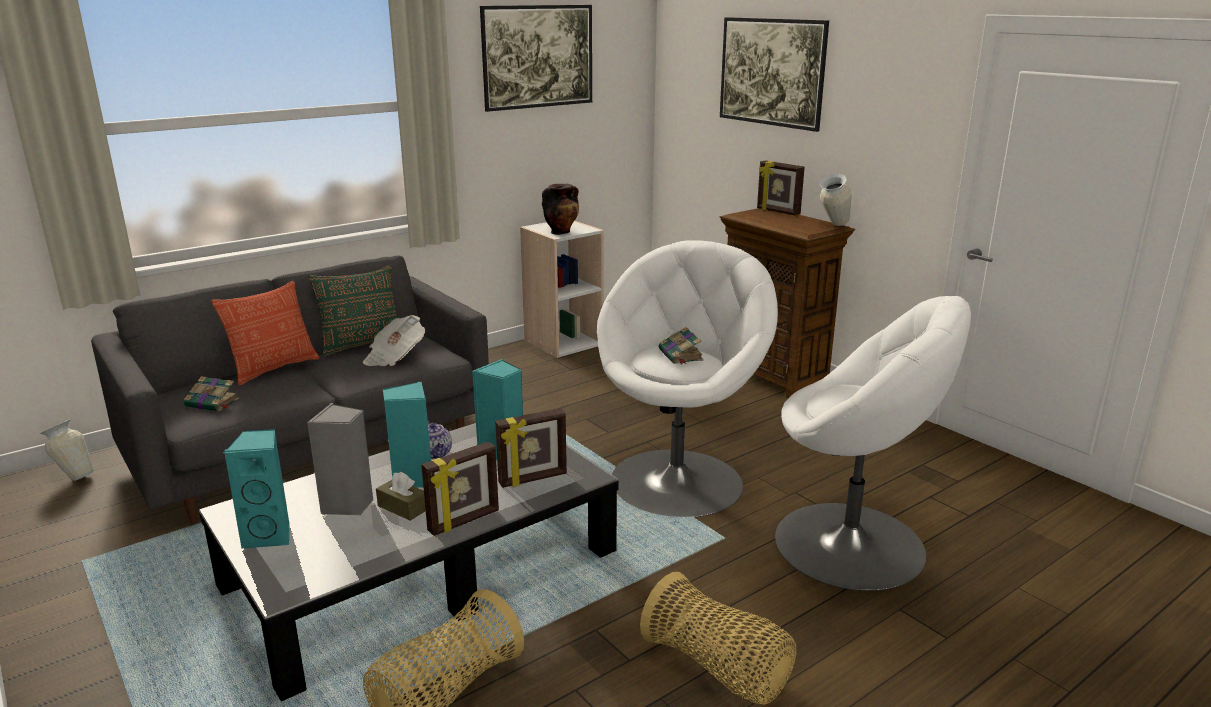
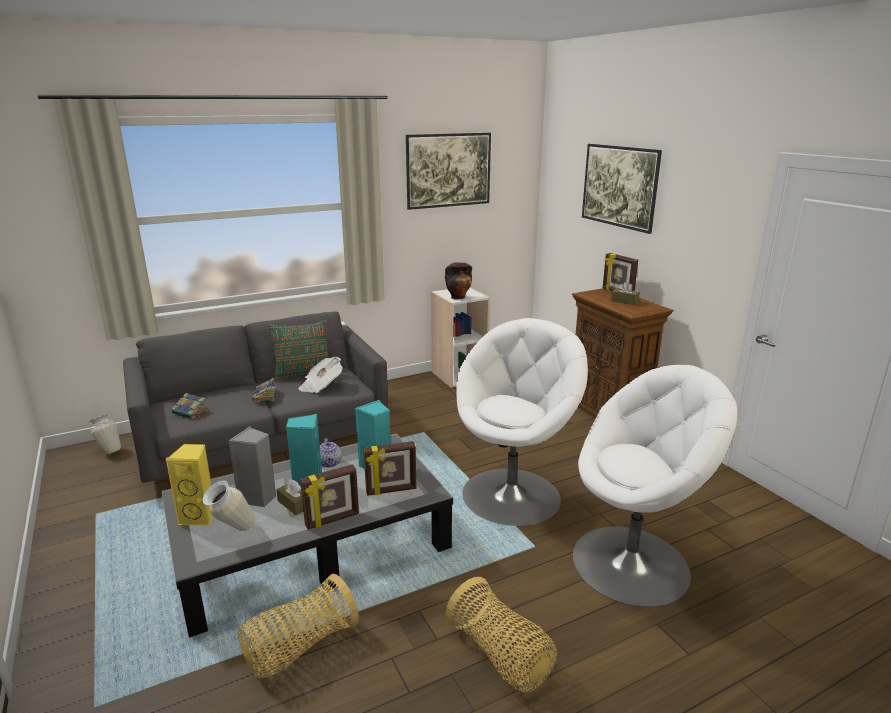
camera: 10 degrees right, 0 degrees up
orange pillow [212,281,319,385] -> none
turquoise speaker [224,429,290,549] -> yellow speaker [166,444,213,525]
book [659,327,703,364] -> book moved to [252,378,277,403]
white armchair [775,296,971,591] -> white armchair turned 45 degrees counterclockwise [573,365,737,607]
vase [820,173,852,226] -> vase moved to [203,481,255,531]
none -> brown tissue box [611,282,640,305]

